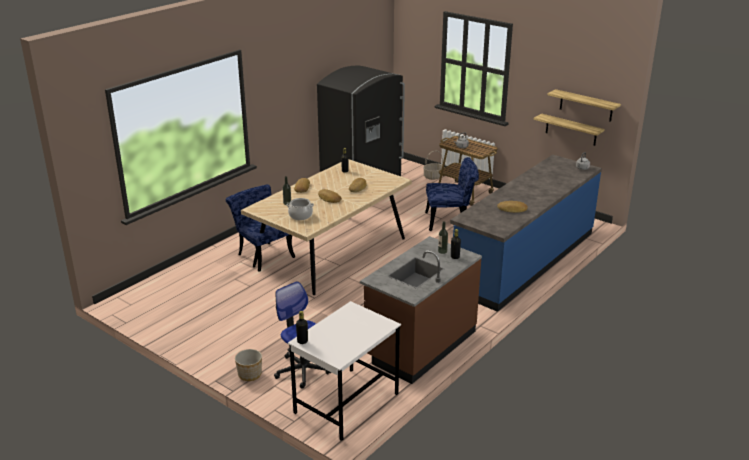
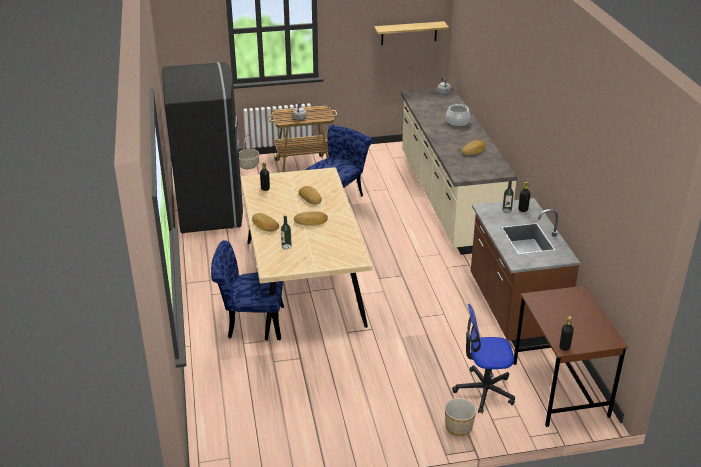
camera: 50 degrees left, 5 degrees up
cooking pot [287,198,314,220] -> cooking pot moved to [446,104,470,126]
white desk [288,301,401,441] -> brown desk [513,286,628,427]
blue counter [450,155,602,312] -> beige counter [401,87,517,255]
shelf [533,114,605,146] -> none

